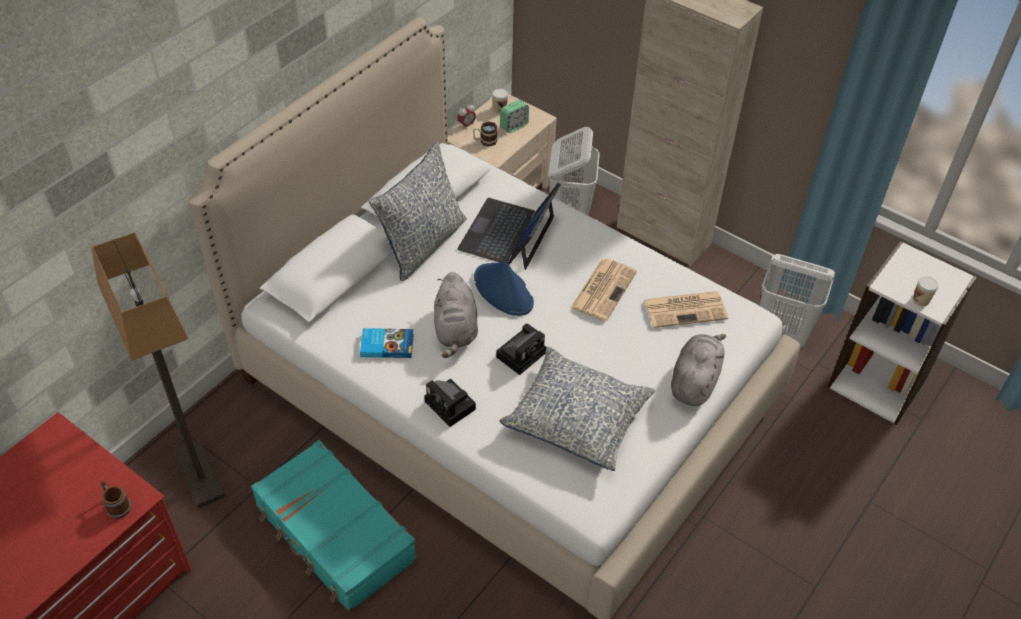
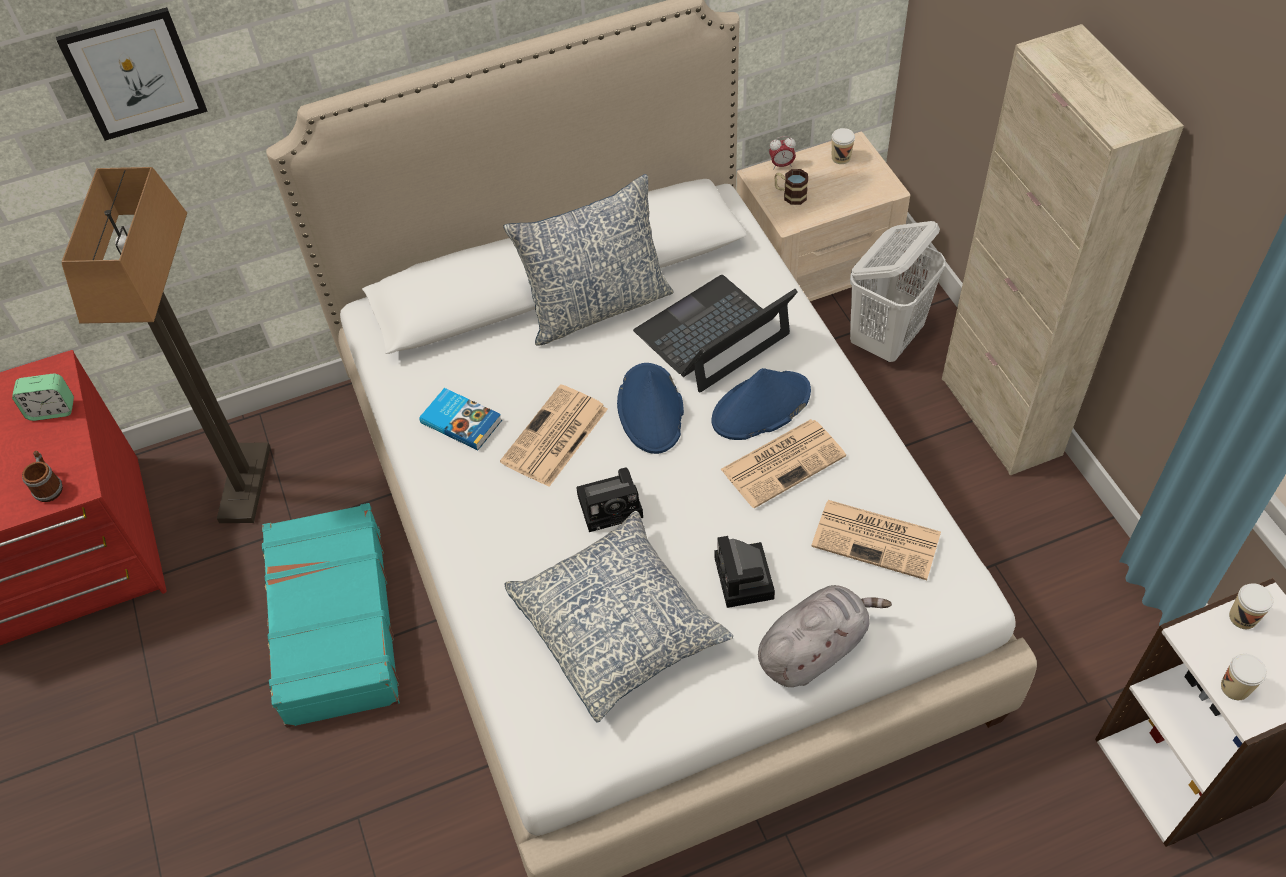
camera: 35 degrees right, 5 degrees up
camera [424,379,476,427] -> camera moved to [715,536,775,608]
grey plush toy [434,272,478,358] -> newspaper [500,384,608,487]
alarm clock [500,99,529,133] -> alarm clock moved to [12,374,74,421]
white laundry basket [760,254,835,349] -> none
none -> picture [56,7,208,141]
none -> blue hat [712,368,811,440]
none -> cup [1229,583,1274,629]

